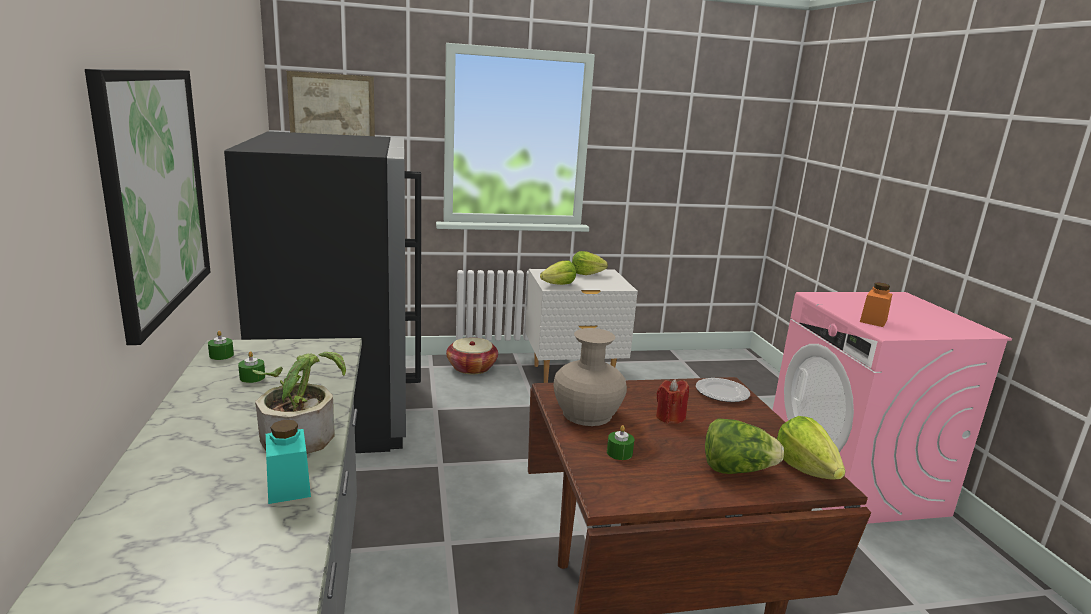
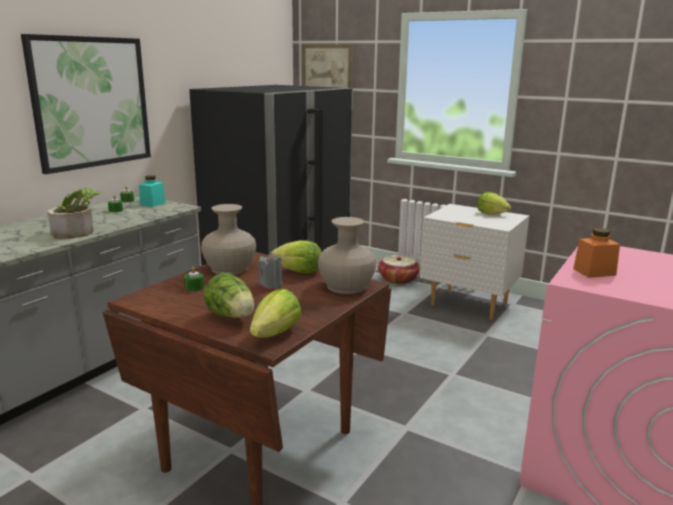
camera: 45 degrees right, 0 degrees up
turquoise jar [266,420,311,504] -> turquoise jar moved to [139,175,166,207]
lettuce [540,260,576,285] -> lettuce moved to [271,240,321,273]
red candle [656,379,689,424] -> grey candle [258,253,283,289]
plate [696,378,750,402] -> beige vase [318,217,376,294]

